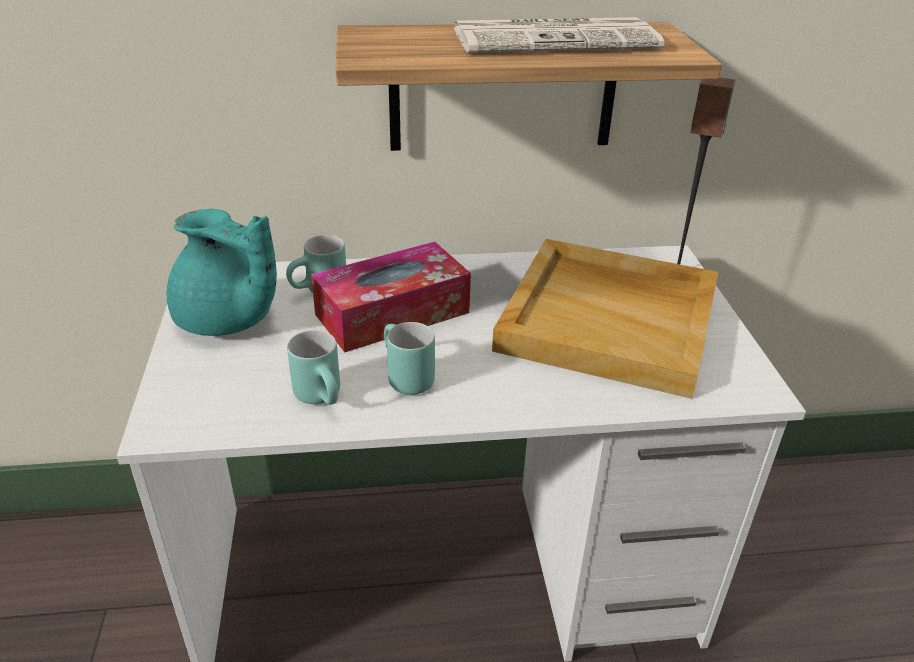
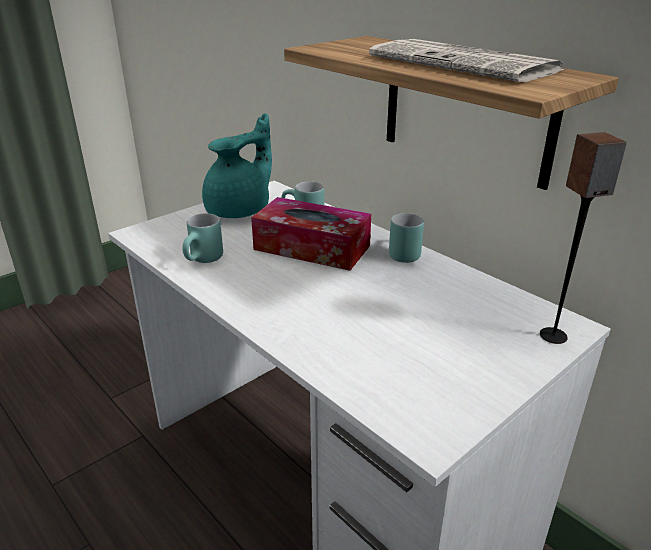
camera: 55 degrees right, 5 degrees down
turquoise teapot [167,209,277,336] -> turquoise teapot turned 135 degrees counterclockwise [202,113,272,218]
turquoise mug [384,322,435,395] -> turquoise mug moved to [389,213,424,263]
beige tray [492,239,718,399] -> none

